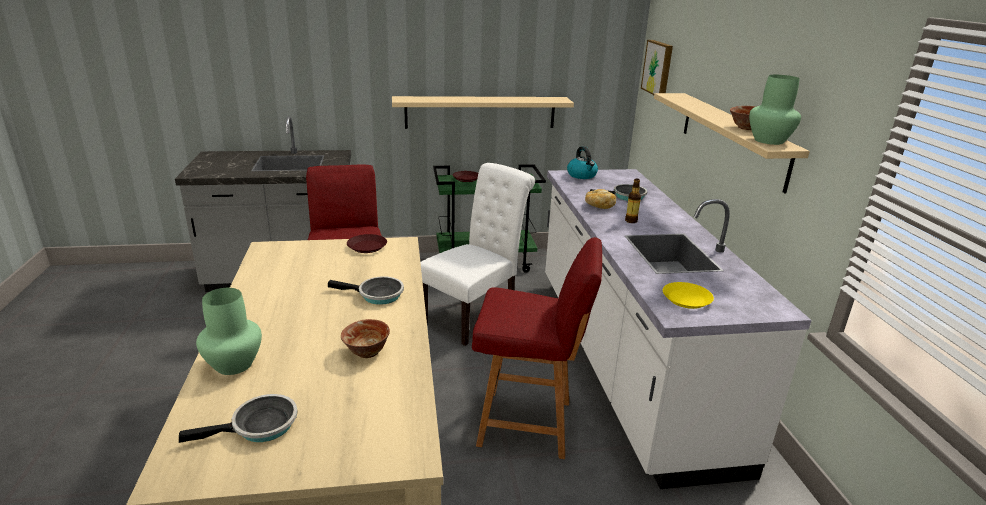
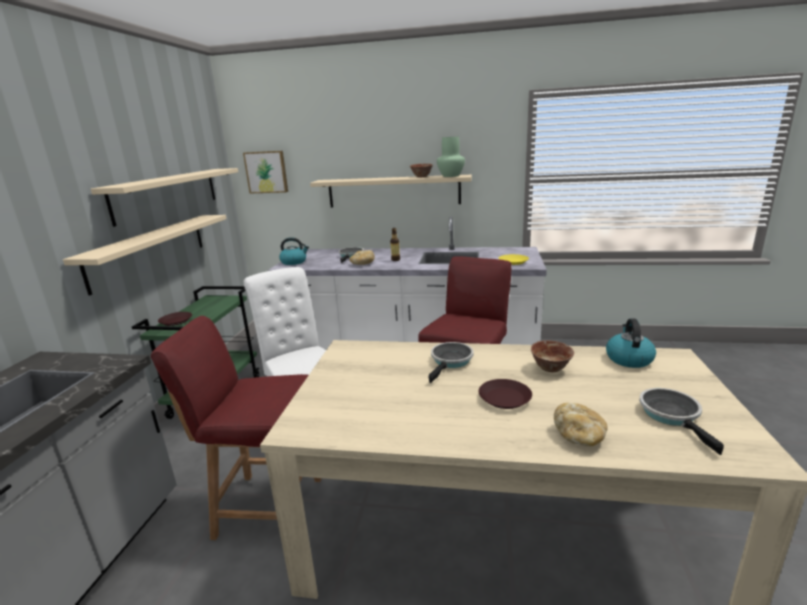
camera: 70 degrees left, 5 degrees down
green vase [196,288,262,375] -> bread [554,403,608,446]
brown plate [347,234,387,253] -> brown plate moved to [479,379,532,409]
none -> beige shelf [91,168,238,227]
none -> kettle [606,318,656,368]

